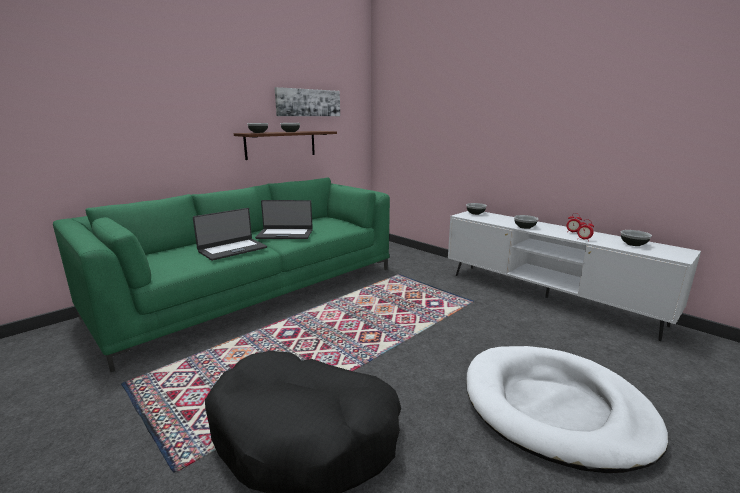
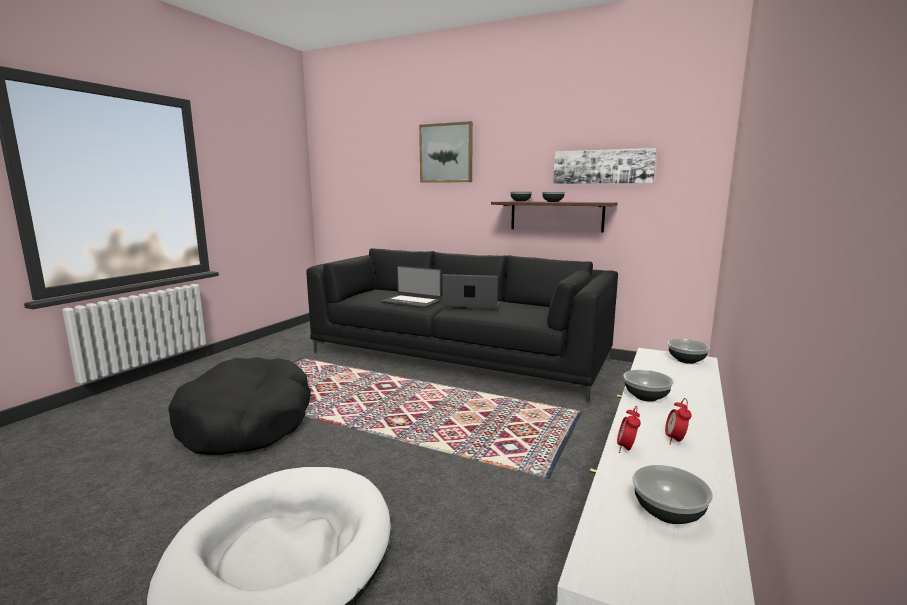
camera: 70 degrees right, 5 degrees down
green sofa [53,177,390,372] -> black sofa [307,248,618,402]
laptop [255,200,313,239] -> laptop turned 120 degrees clockwise [442,274,500,311]
none -> picture [419,121,473,183]

